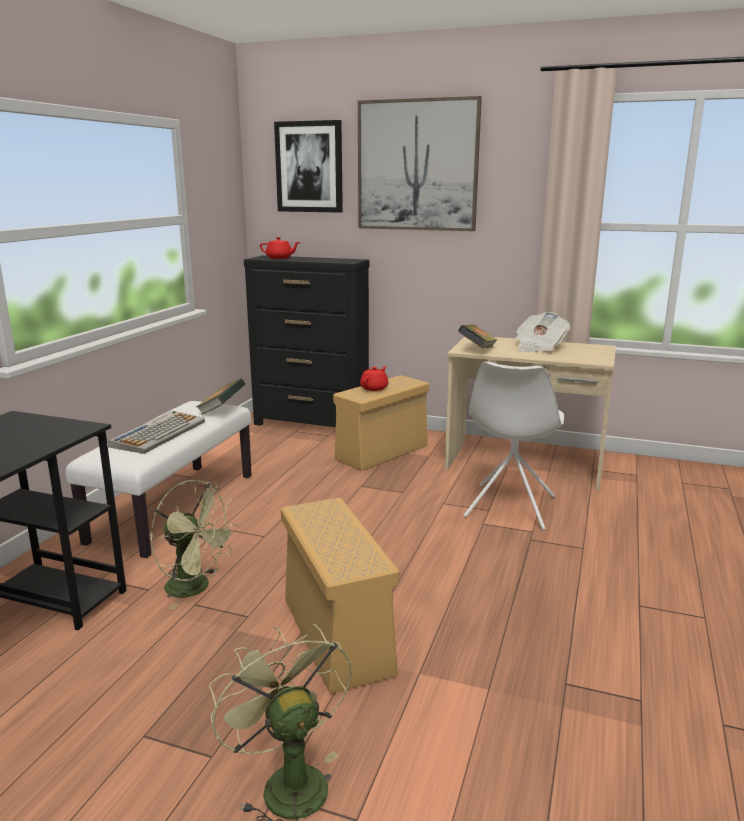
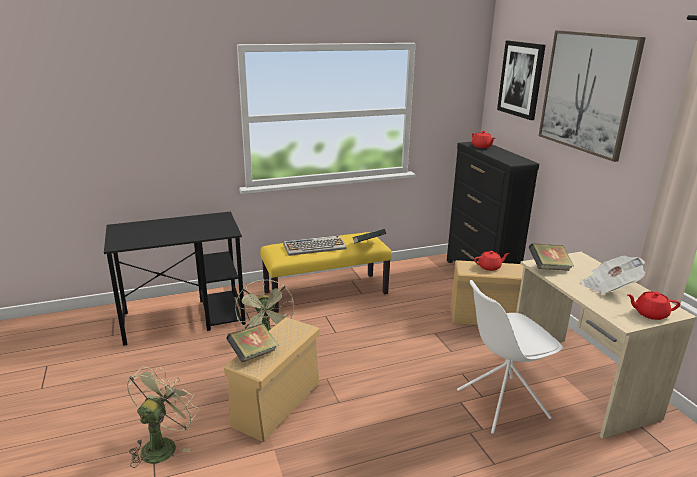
camera: 50 degrees right, 5 degrees up
white bench [65,401,252,558] -> yellow bench [260,232,392,313]
none -> book [226,323,279,362]
none -> red teapot [627,292,680,320]

